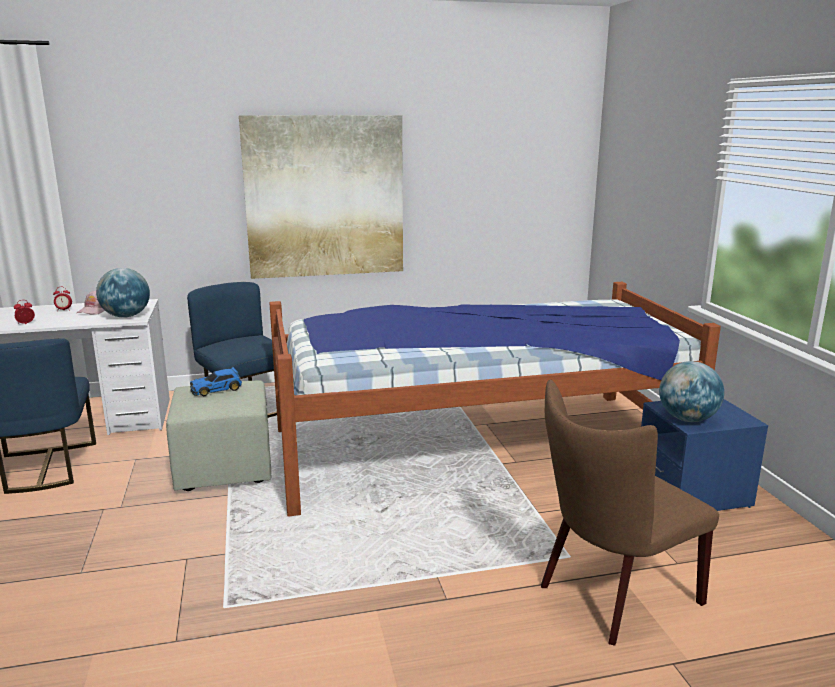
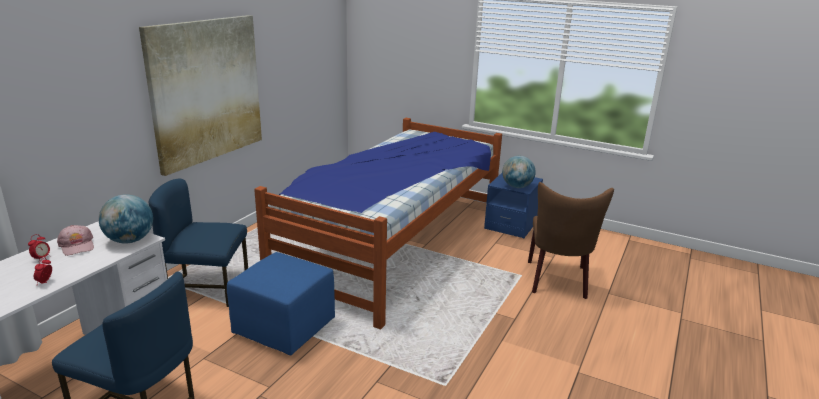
camera: 50 degrees left, 5 degrees up
green ottoman [166,380,271,491] -> blue ottoman [227,252,335,355]
toy car [190,367,242,396] -> none

